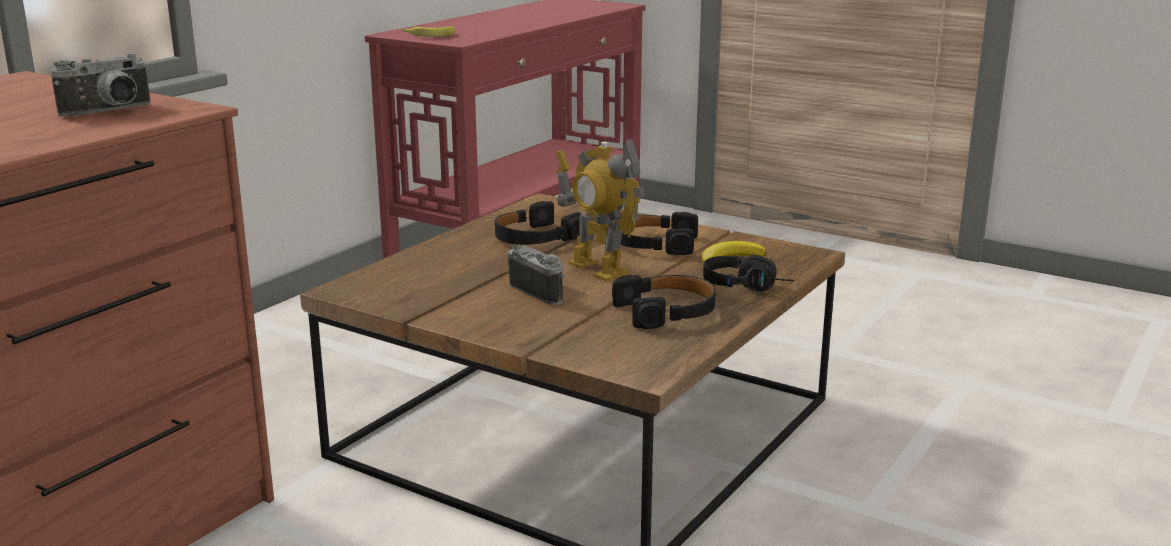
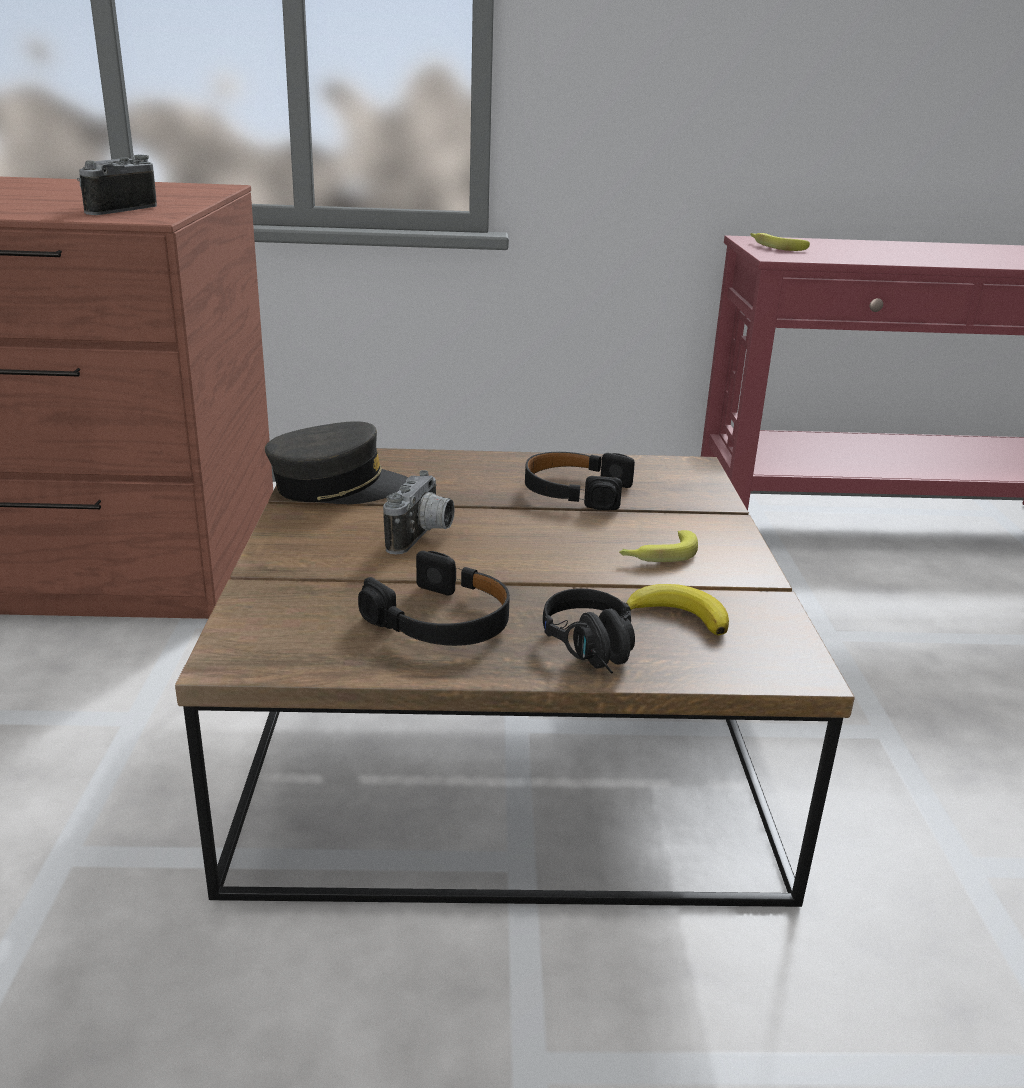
camera: 55 degrees right, 5 degrees up
camera [51,54,150,117] -> camera turned 105 degrees clockwise [77,155,157,215]
toy robot [556,139,644,281] -> none
black headphones [614,212,698,255] -> banana [619,530,698,562]
none -> grey cap [265,421,409,504]

